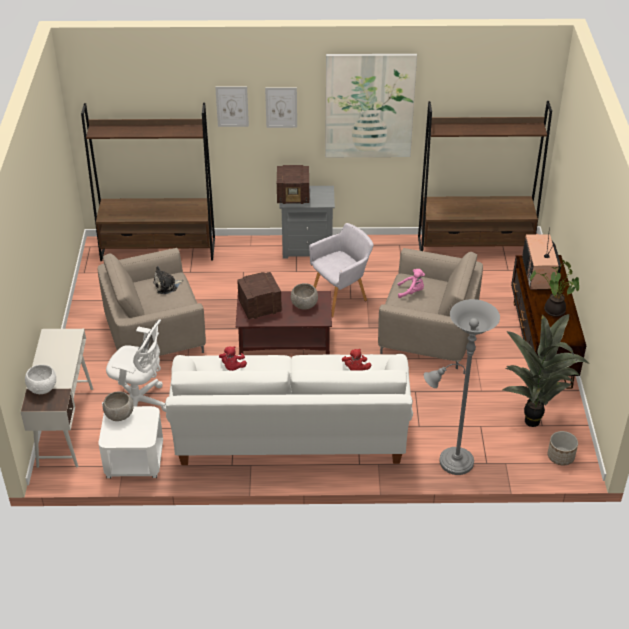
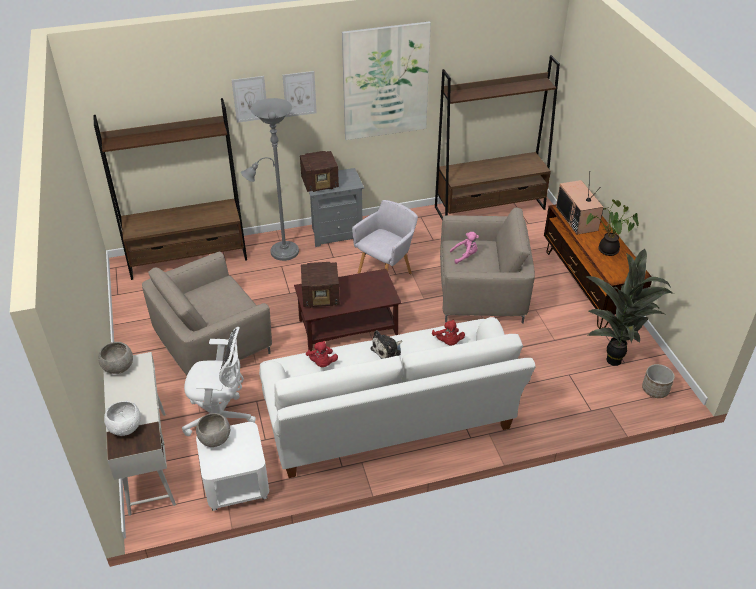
camera: 15 degrees left, 0 degrees up
plush toy [153,266,184,294] -> plush toy moved to [370,330,402,359]
radio [237,272,282,319] -> radio turned 150 degrees counterclockwise [301,262,340,308]
grey bowl [291,283,318,310] -> grey bowl moved to [98,342,133,374]
grey floor lamp [424,299,500,475] -> grey floor lamp moved to [241,98,299,261]

